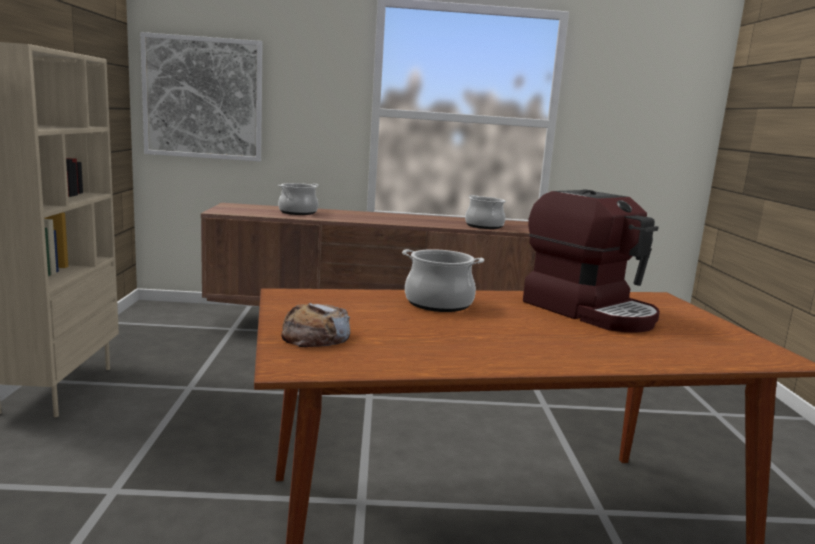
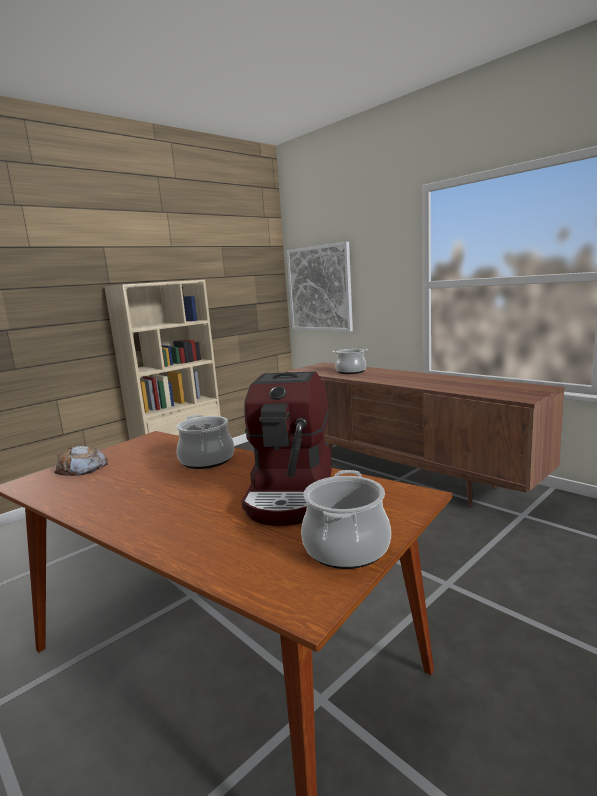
camera: 50 degrees right, 0 degrees up
cooking pot [465,195,506,229] -> cooking pot moved to [301,470,391,569]

